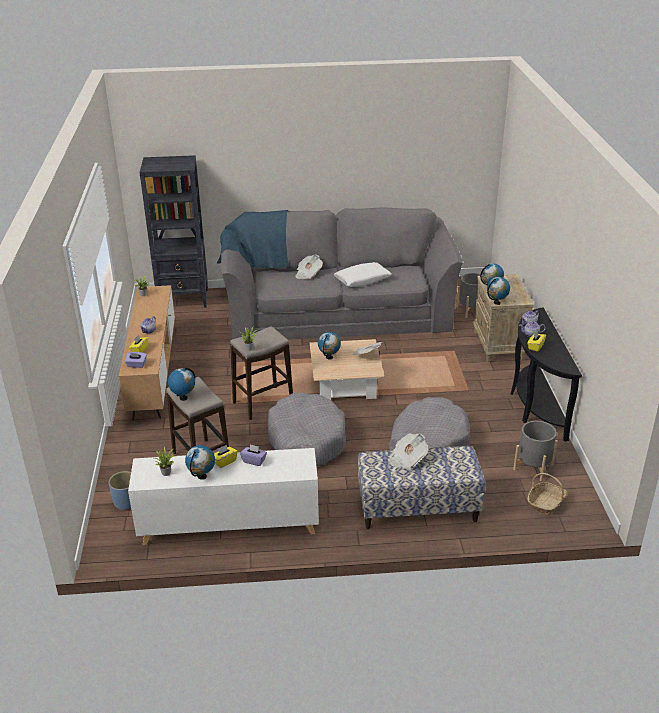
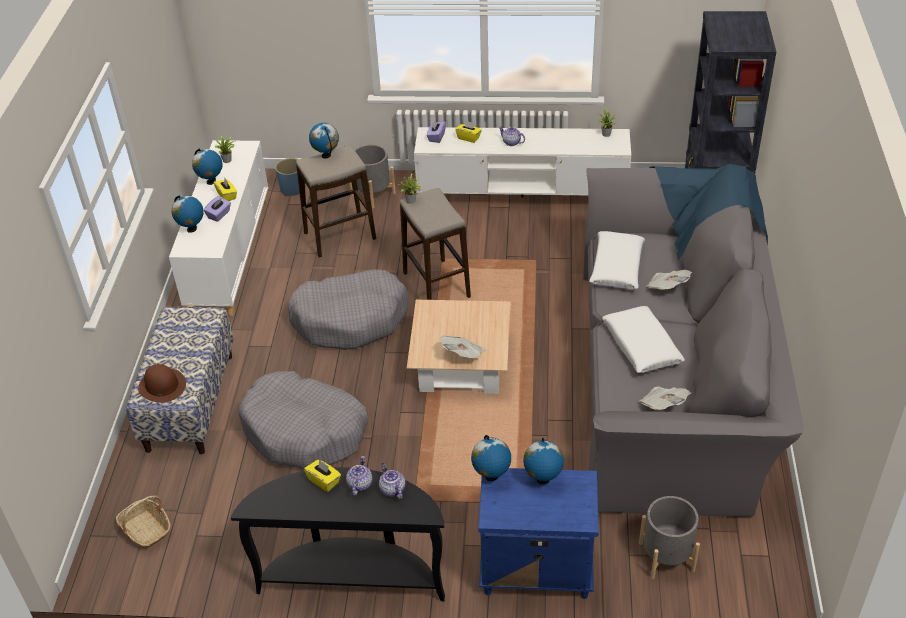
camera: 100 degrees right, 10 degrees up
brown tv stand [119,285,175,420] -> white tv stand [414,127,631,198]
globe [318,332,341,360] -> globe moved to [172,195,203,233]
newspaper [389,433,428,470] -> newspaper moved to [639,386,691,410]
beige nightstand [473,274,534,363] -> blue nightstand [478,468,599,599]
grey planter [513,421,558,481] -> grey planter moved to [350,144,396,208]
none -> brown hat [138,364,186,402]
none -> white pillow [589,231,645,290]

